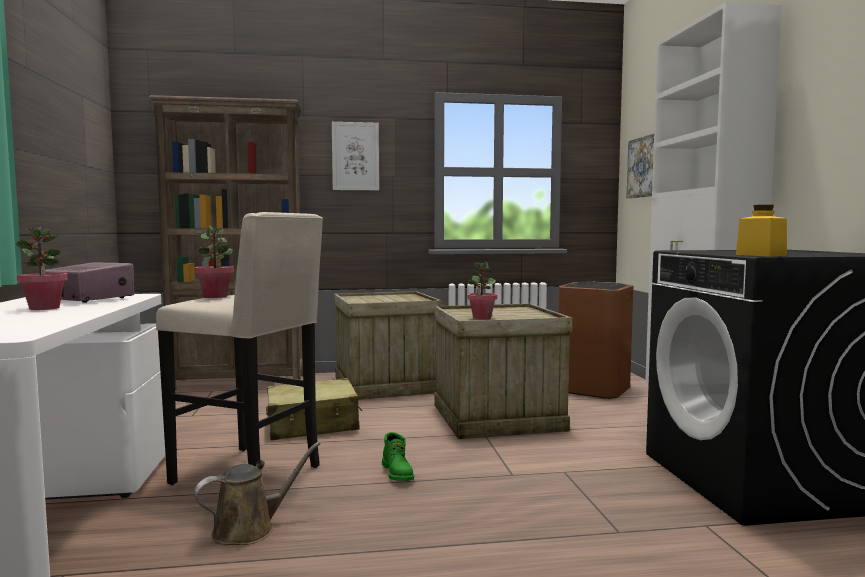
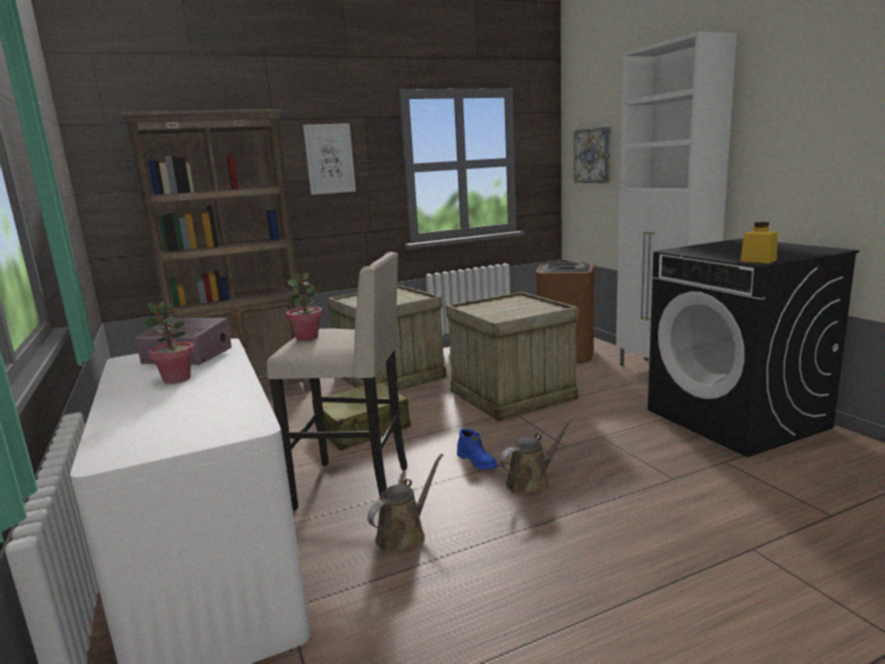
camera: 15 degrees left, 10 degrees up
green boot [382,432,414,481] -> blue boot [457,429,497,469]
potted plant [467,261,497,319] -> none
none -> brown watering can [499,417,574,495]

